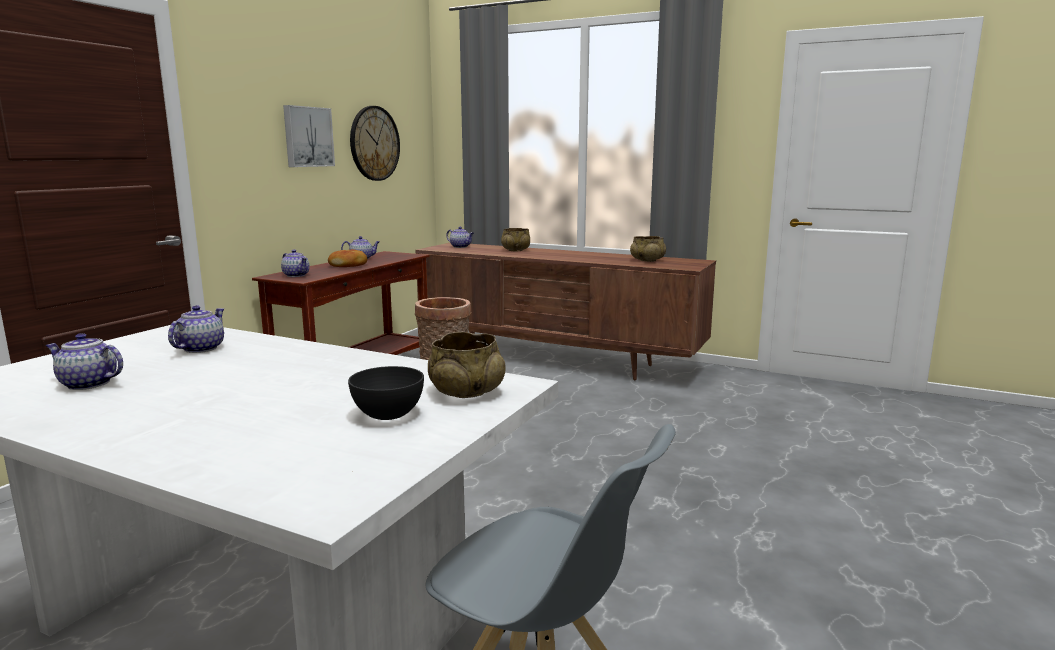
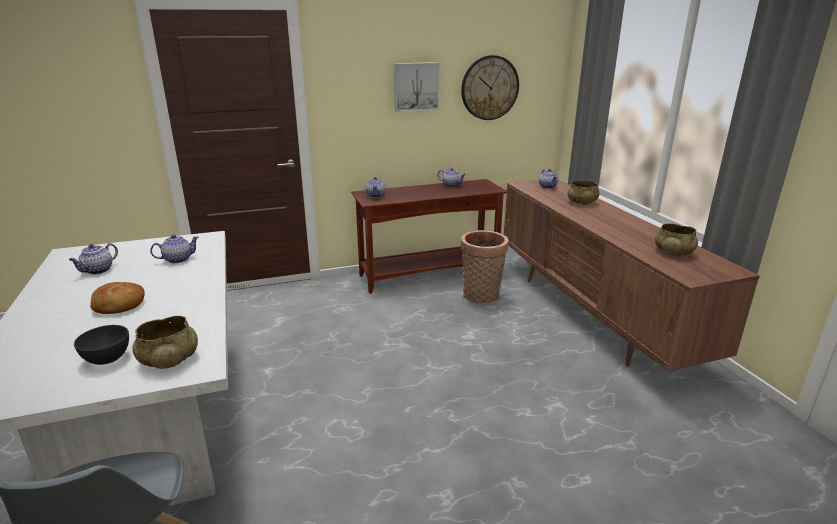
camera: 45 degrees right, 10 degrees up
teapot [46,333,123,390] -> teapot turned 120 degrees counterclockwise [69,243,118,274]
bread [328,249,367,267] -> bread moved to [90,282,145,314]

